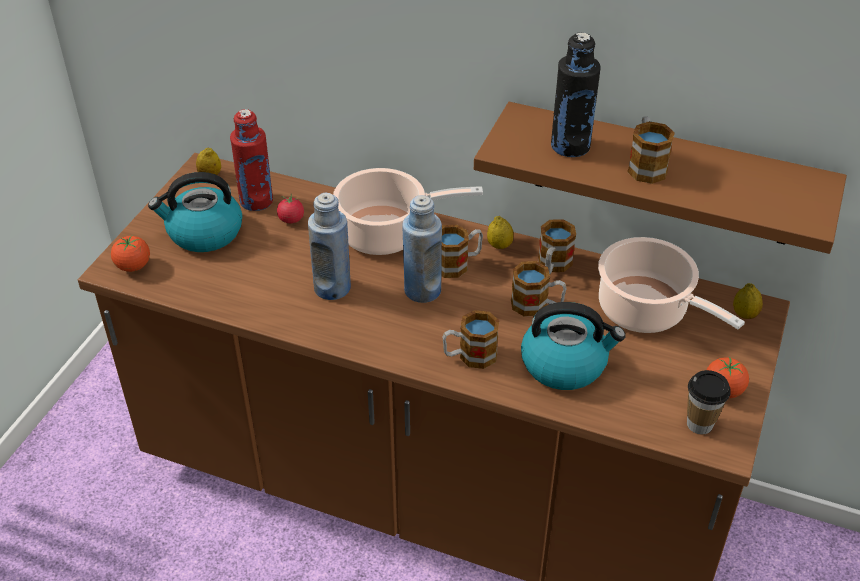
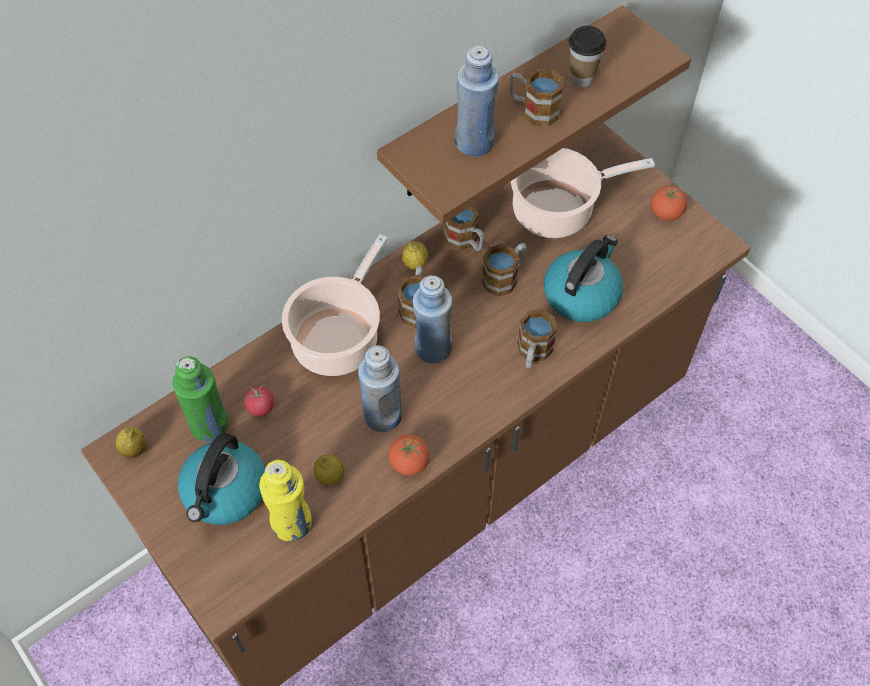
camera: 60 degrees left, 15 degrees up
tomato [111,236,150,272] -> tomato moved to [388,435,430,475]
red bottle [230,109,273,211] -> green bottle [172,356,228,442]
black bottle [551,32,601,157] -> blue bottle [455,46,499,156]
cup [687,370,731,435] -> cup moved to [569,26,606,87]
lemon [733,283,763,319] -> lemon moved to [314,454,344,486]
none -> yellow bottle [259,460,312,541]

